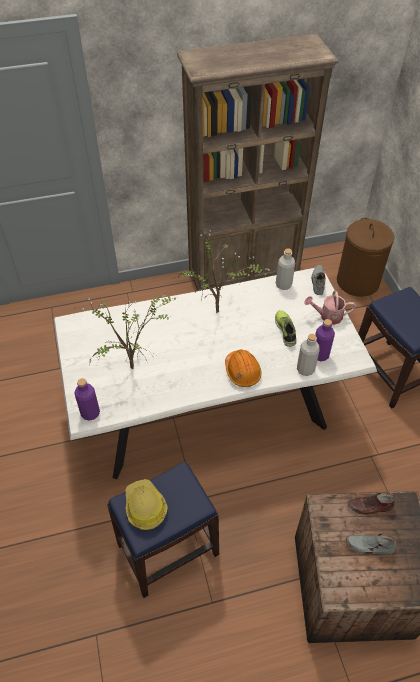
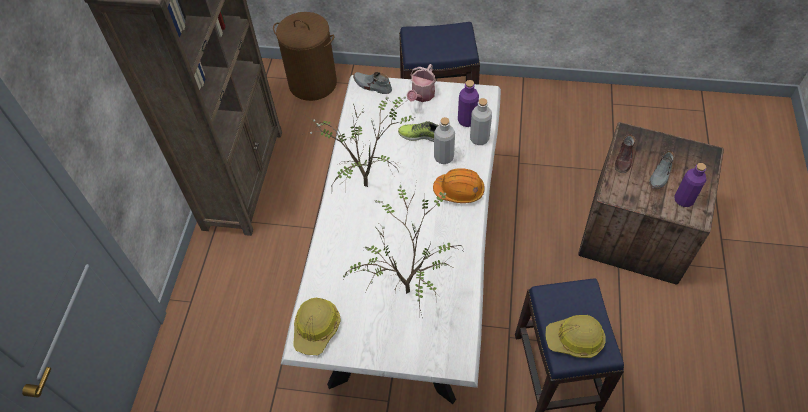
camera: 65 degrees left, 5 degrees up
purple bottle [75,378,100,421] -> purple bottle moved to [674,163,706,207]
grey bottle [276,248,295,290] -> grey bottle moved to [434,117,455,164]
none -> hard hat [293,298,341,355]

